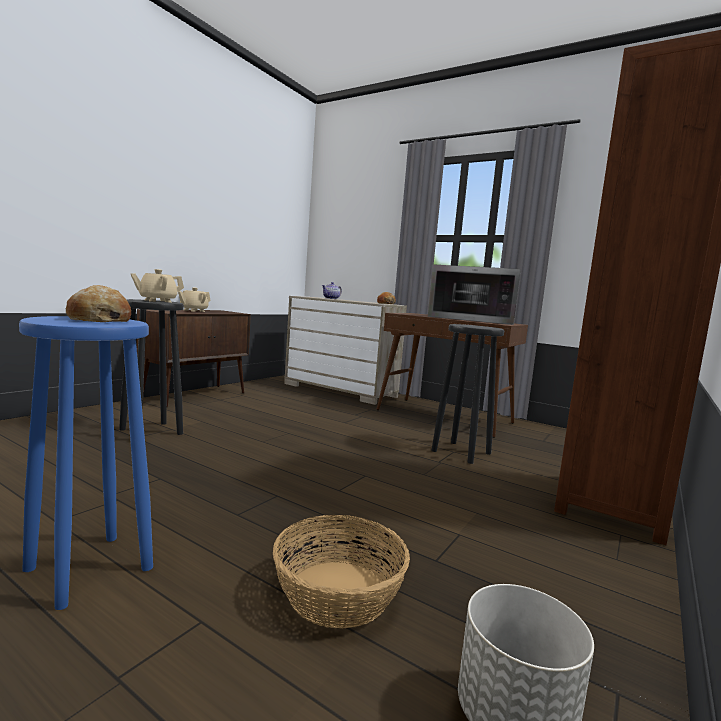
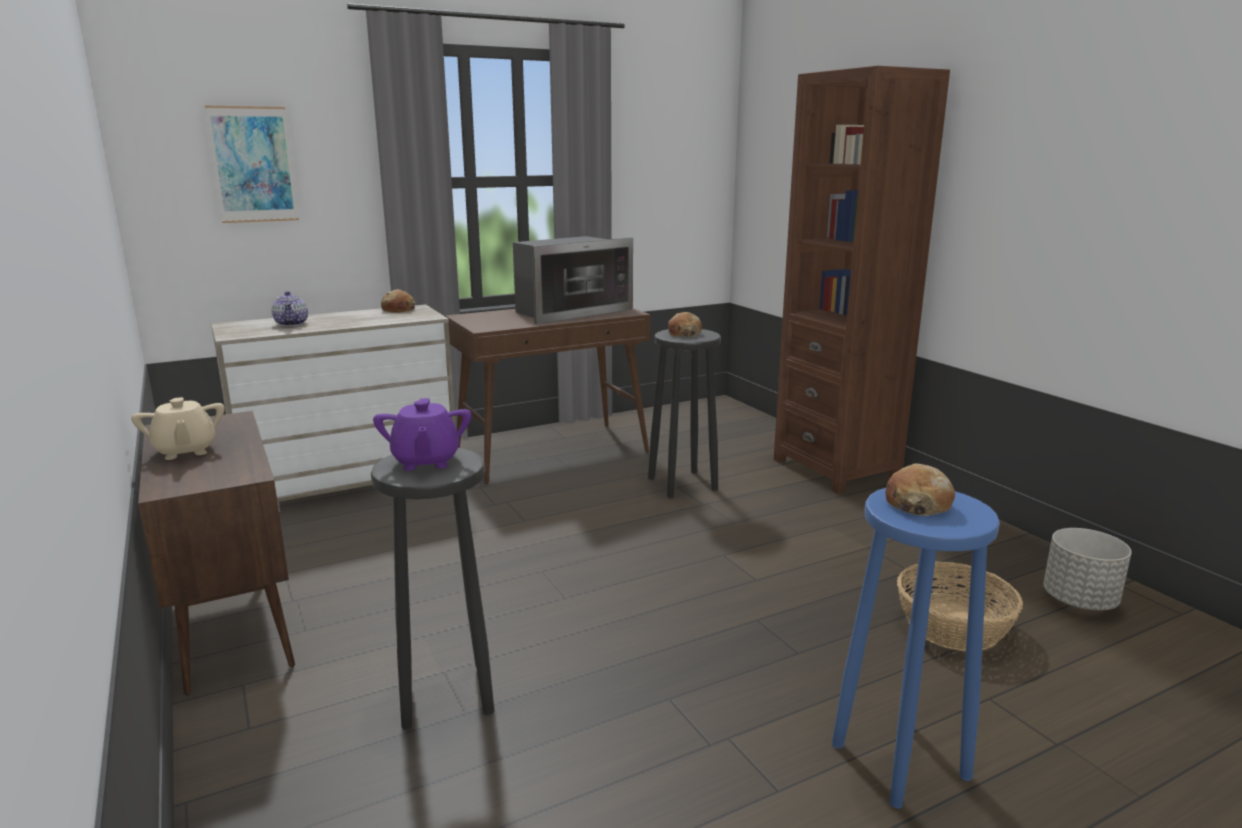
camera: 60 degrees left, 10 degrees up
beige teapot [131,269,184,302] -> purple teapot [373,398,471,471]
none -> picture [205,106,299,223]
none -> bread [668,312,702,337]

